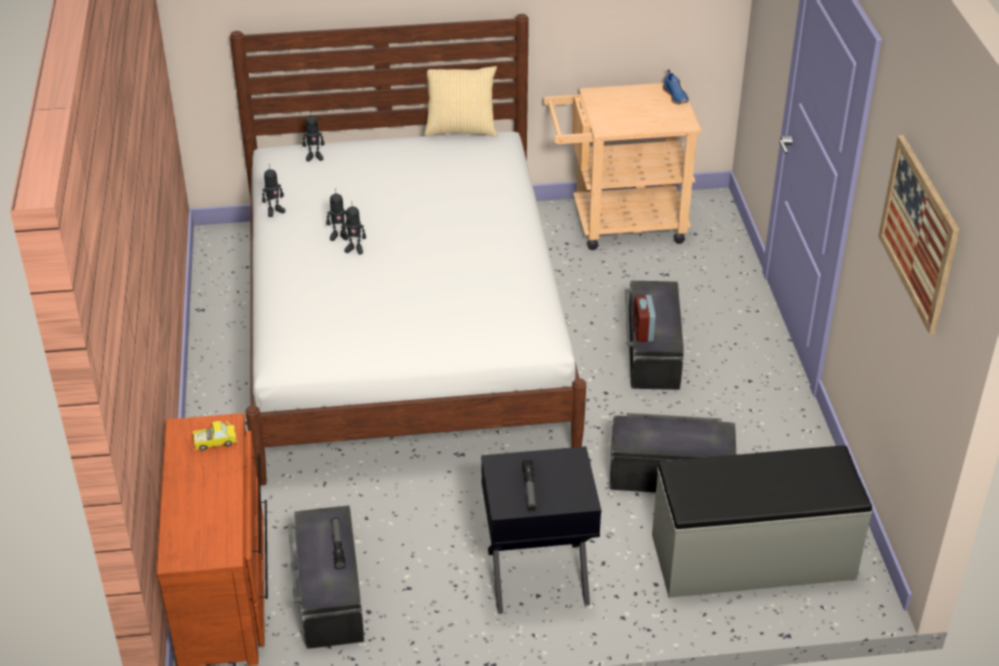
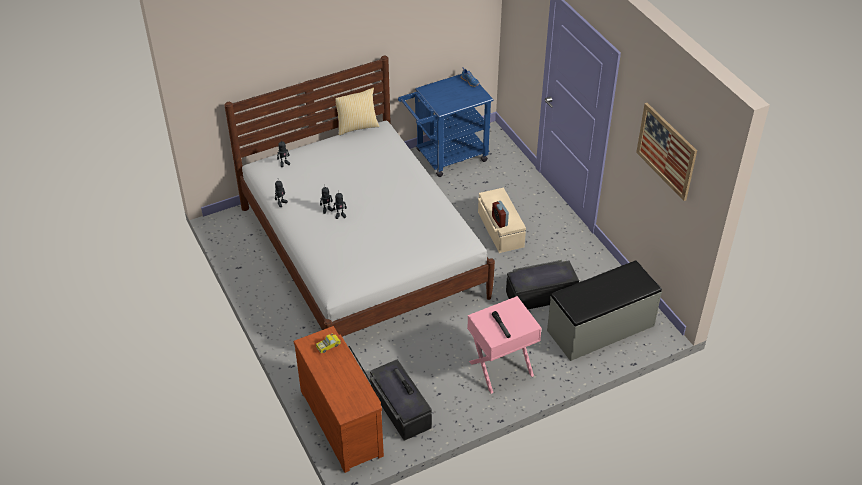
camera: 20 degrees left, 5 degrees up
black nightstand [481,446,601,614] -> pink nightstand [467,296,542,394]
beige cart [543,82,702,250] -> blue cart [398,74,494,177]
black storage box [625,281,684,390] -> beige storage box [478,188,526,253]

